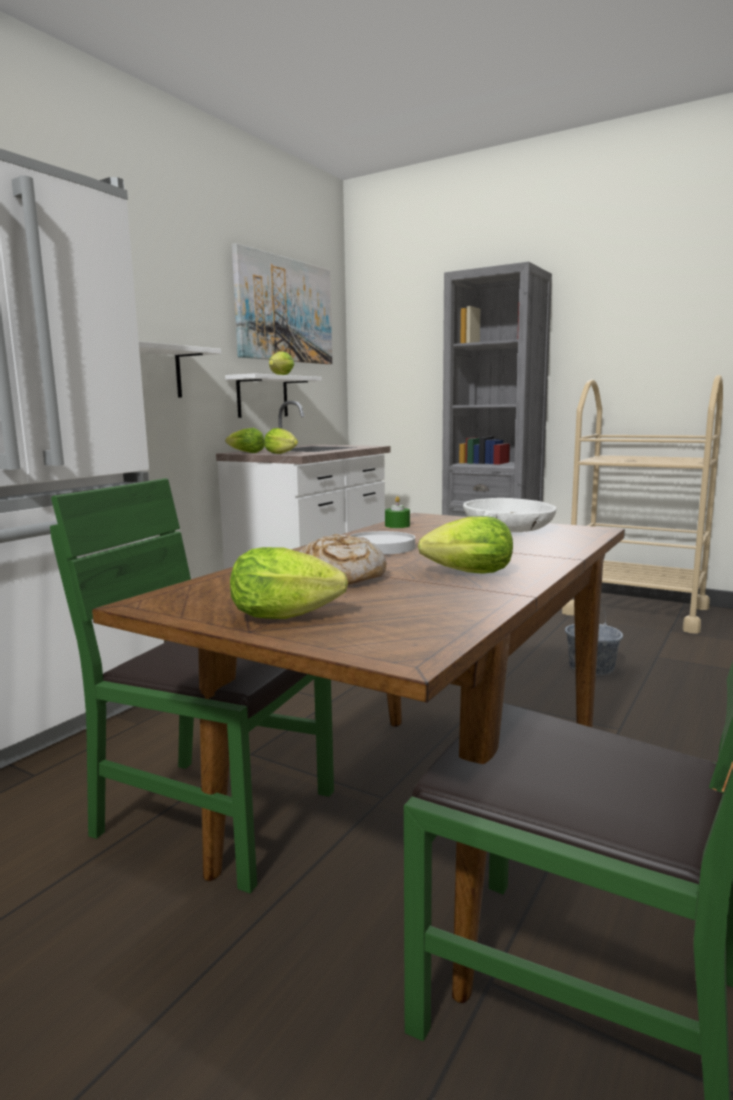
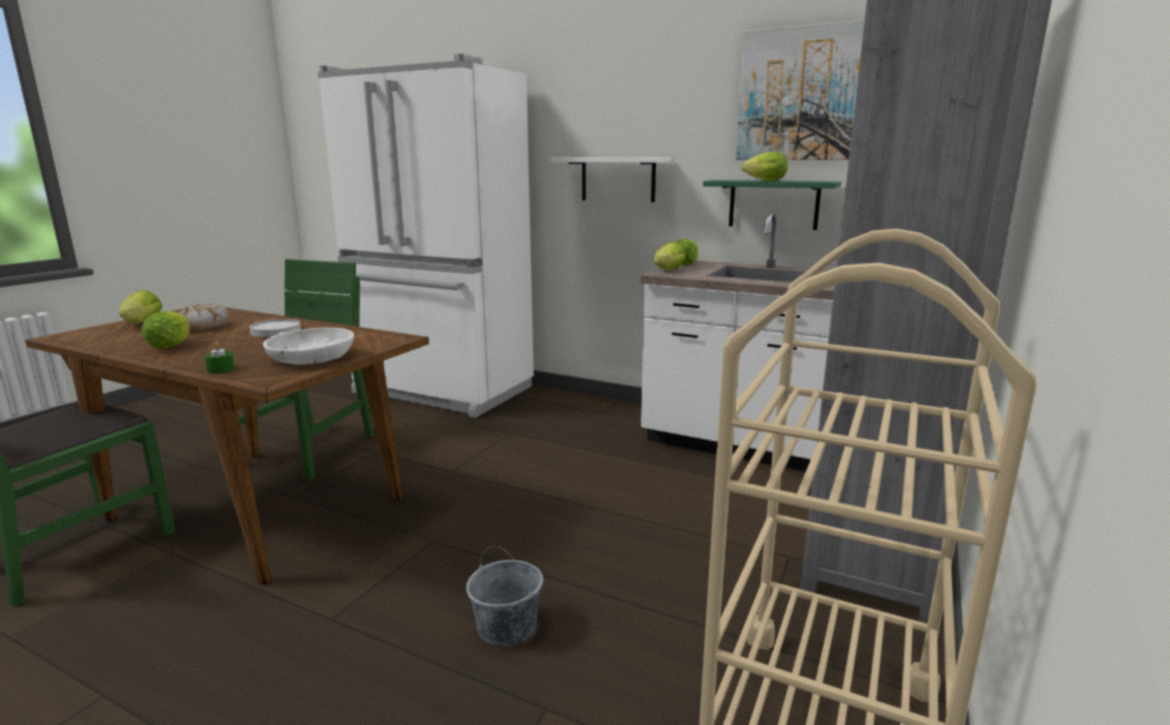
camera: 85 degrees right, 5 degrees up
white shelf [225,374,322,418] -> green shelf [703,180,841,230]
green candle [385,496,410,528] -> green candle moved to [205,341,235,374]

